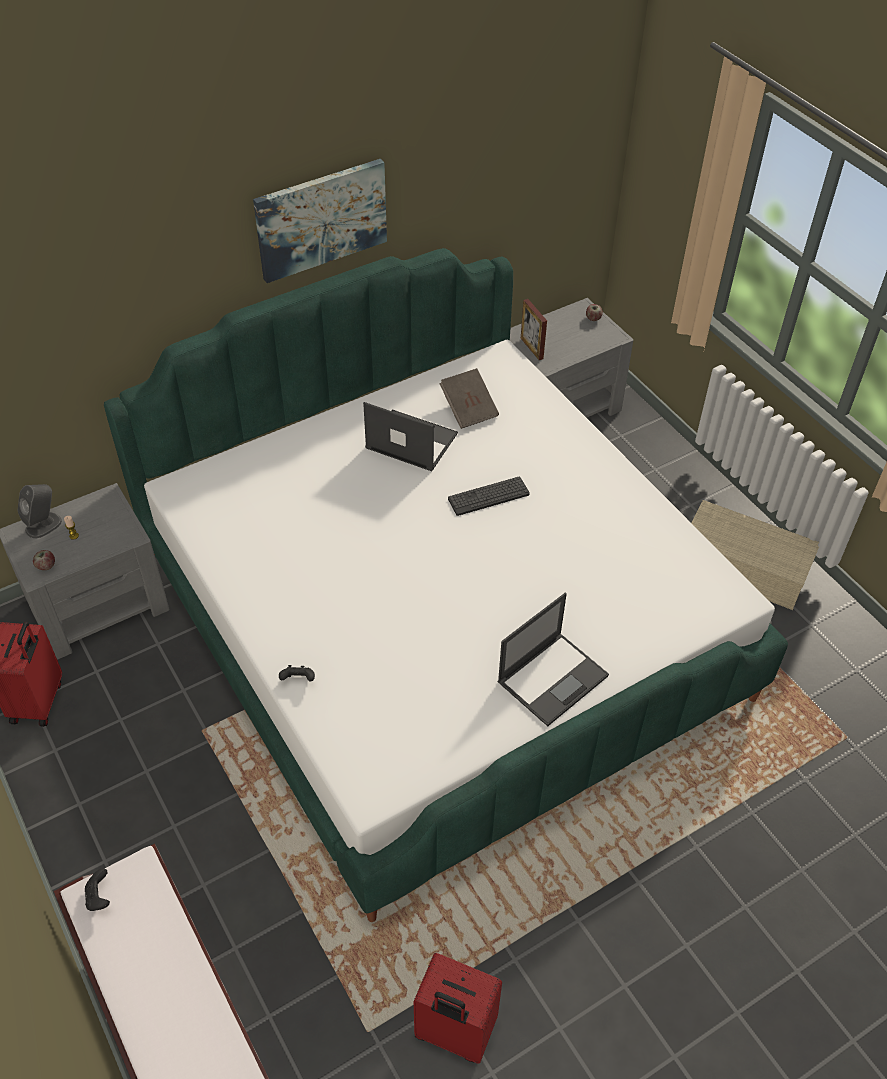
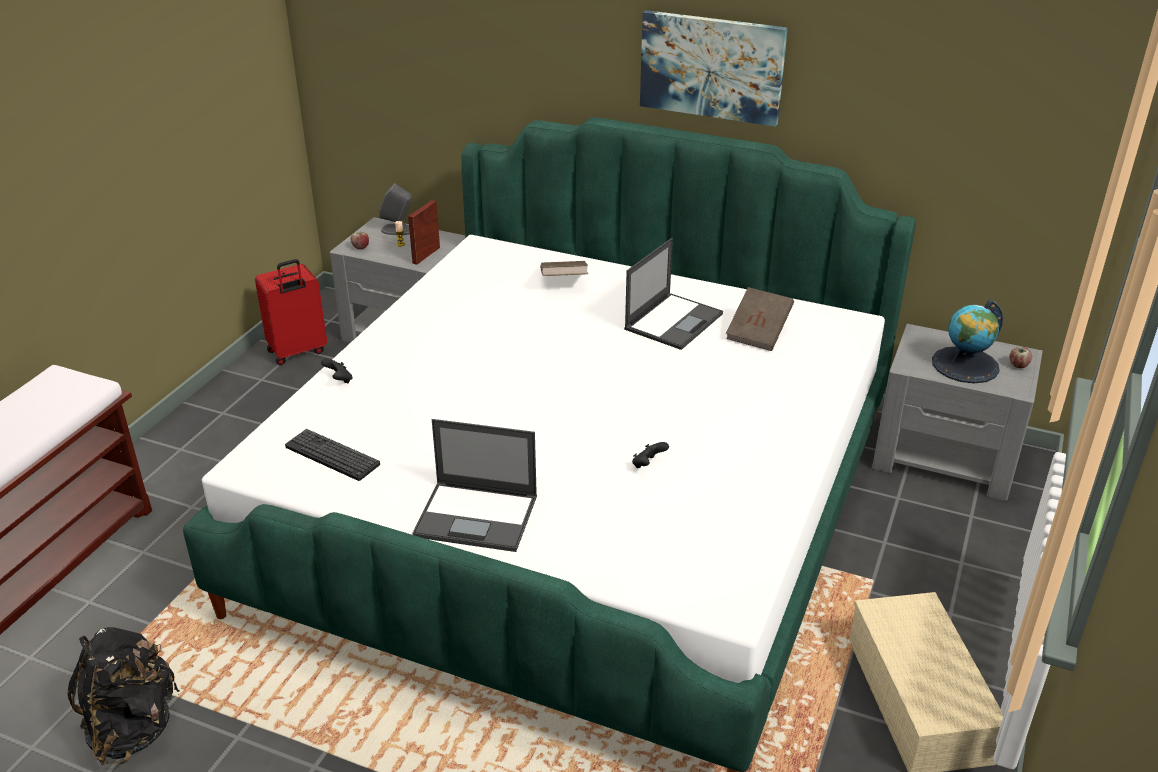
camera: 55 degrees right, 15 degrees down
black game controller [85,868,110,911] -> black game controller moved to [632,442,669,468]
laptop [363,402,458,471] -> laptop turned 45 degrees clockwise [624,238,723,350]
red suitcase [414,953,502,1064] -> black backpack [67,627,179,765]
keyboard [448,477,530,516] -> keyboard moved to [285,429,380,481]
picture frame [521,299,547,360] -> picture frame moved to [408,200,440,265]
none -> brown book [540,261,588,276]
none -> globe [932,300,1003,384]

